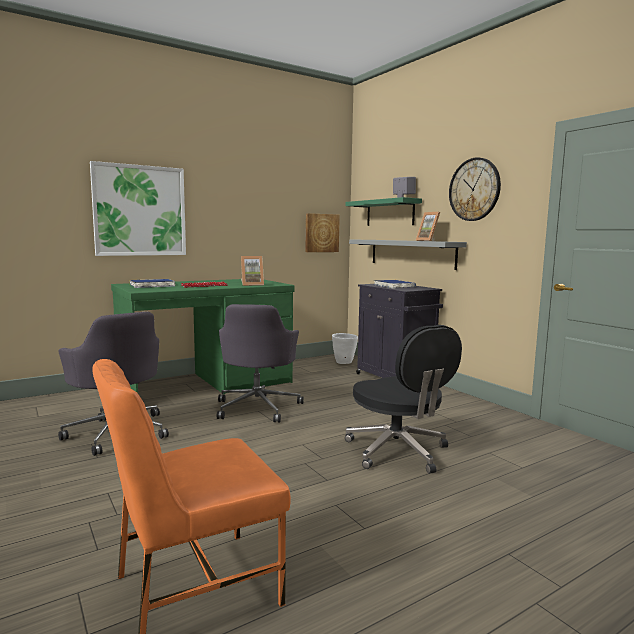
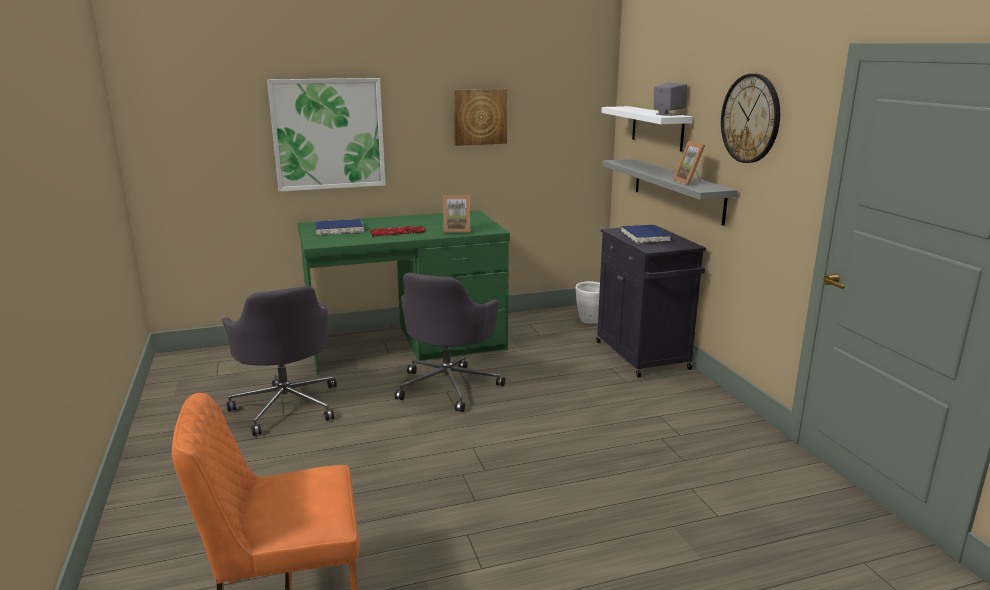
camera: 15 degrees right, 10 degrees up
picture [305,213,340,252] -> picture moved to [453,89,507,146]
green shelf [345,197,422,226] -> white shelf [601,106,693,152]
black office chair [345,325,462,474] -> none

